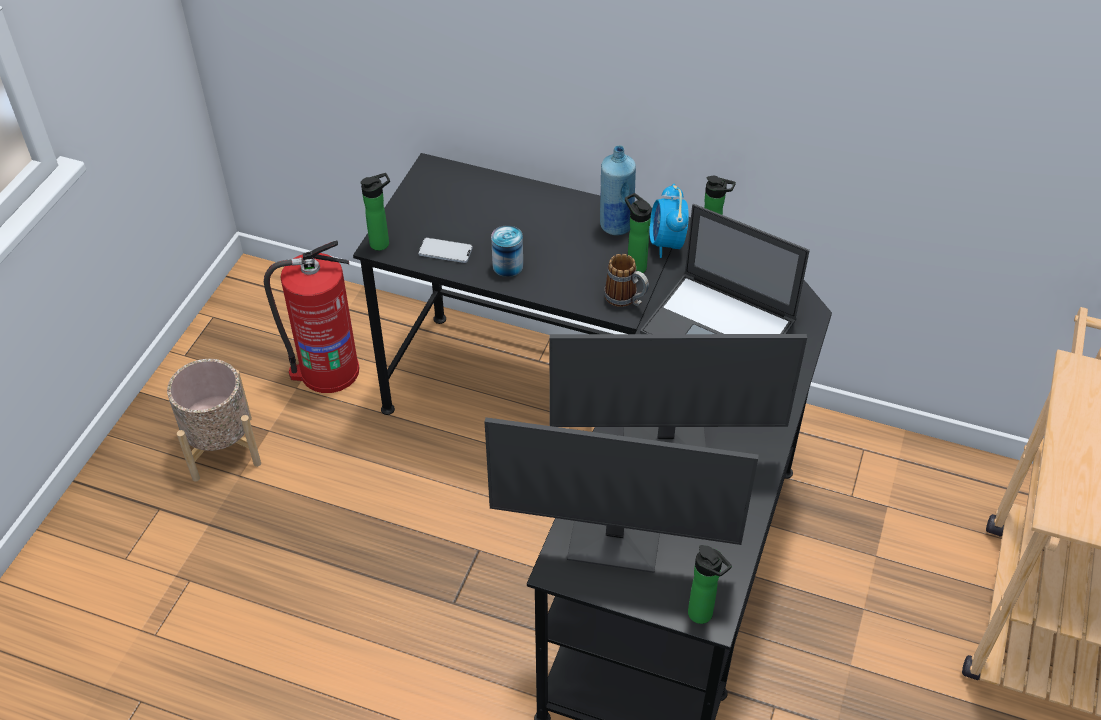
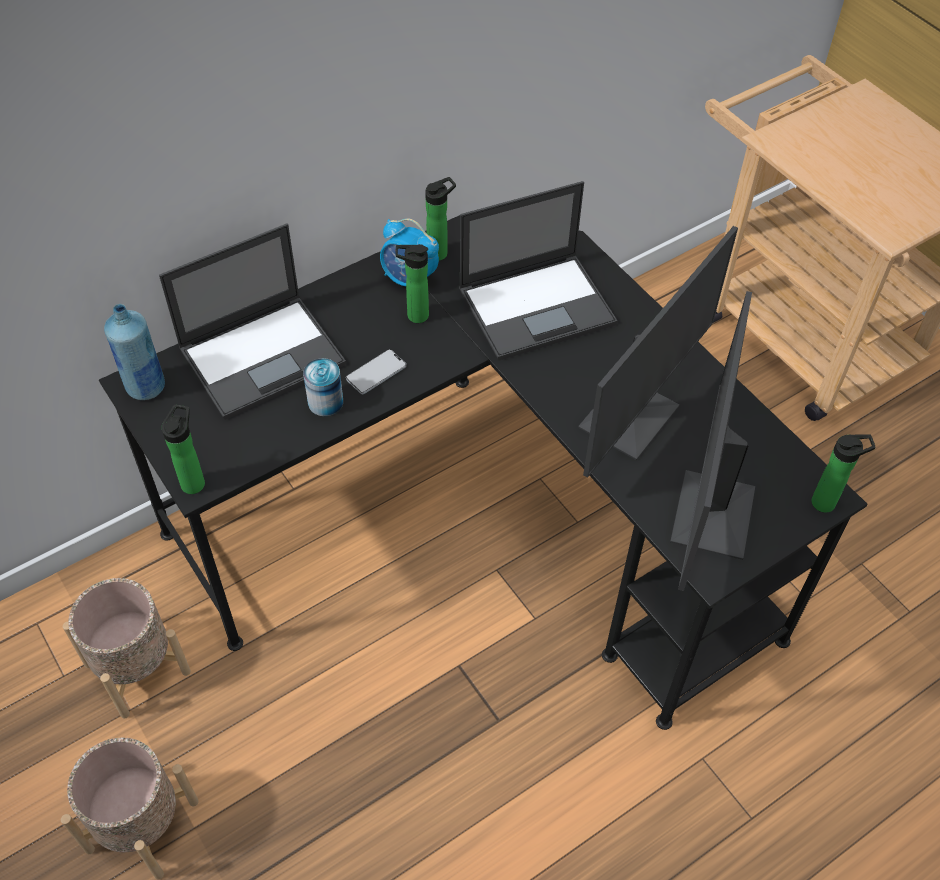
camera: 55 degrees left, 5 degrees up
fire extinguisher [264,240,360,393] -> beige planter [63,578,191,719]
phone [418,237,473,263] -> phone moved to [346,349,406,394]
monitor [485,417,759,573] -> monitor turned 150 degrees clockwise [670,291,755,591]
blue bottle [600,145,636,235] -> blue bottle moved to [104,304,165,400]
mug [604,254,649,307] -> none
none -> laptop [159,223,346,420]

